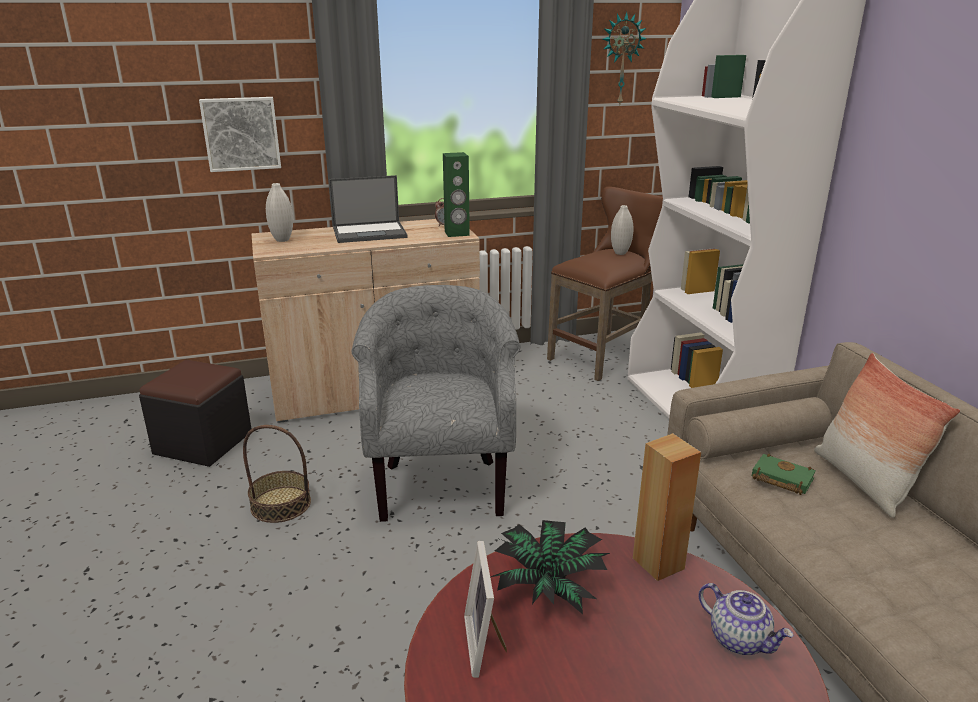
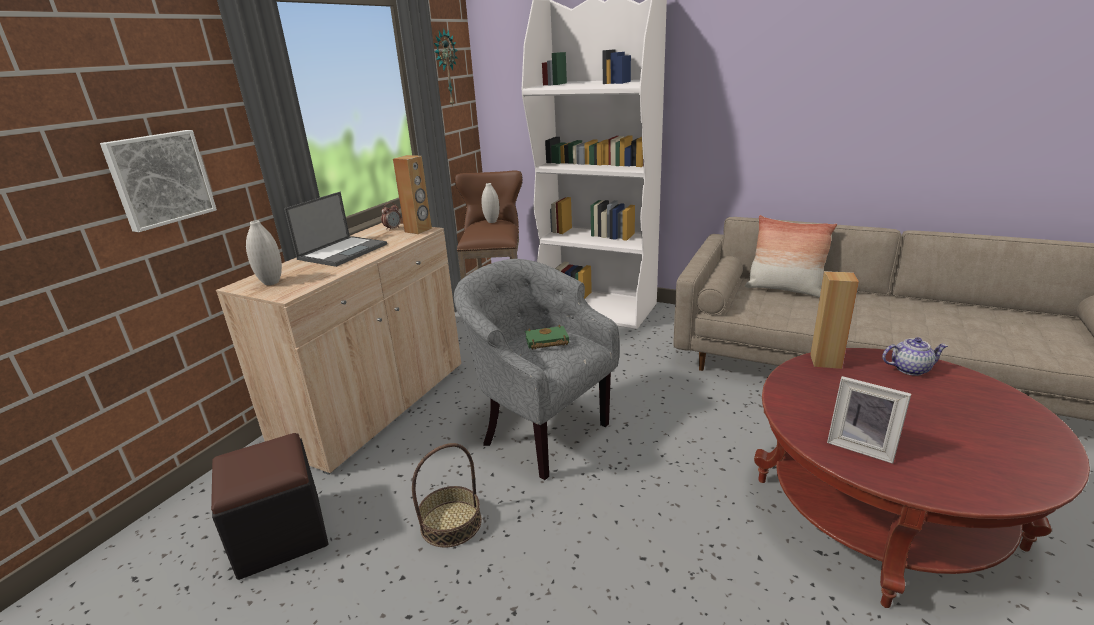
camera: 45 degrees left, 0 degrees up
green speaker [443,152,470,237] -> brown speaker [393,155,432,234]
potted plant [491,520,610,614] -> none
green book [752,454,816,495] -> green book moved to [525,325,569,350]

